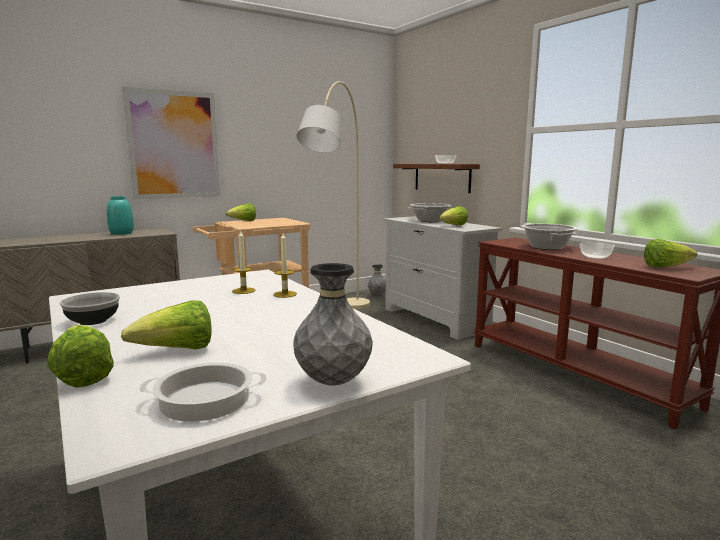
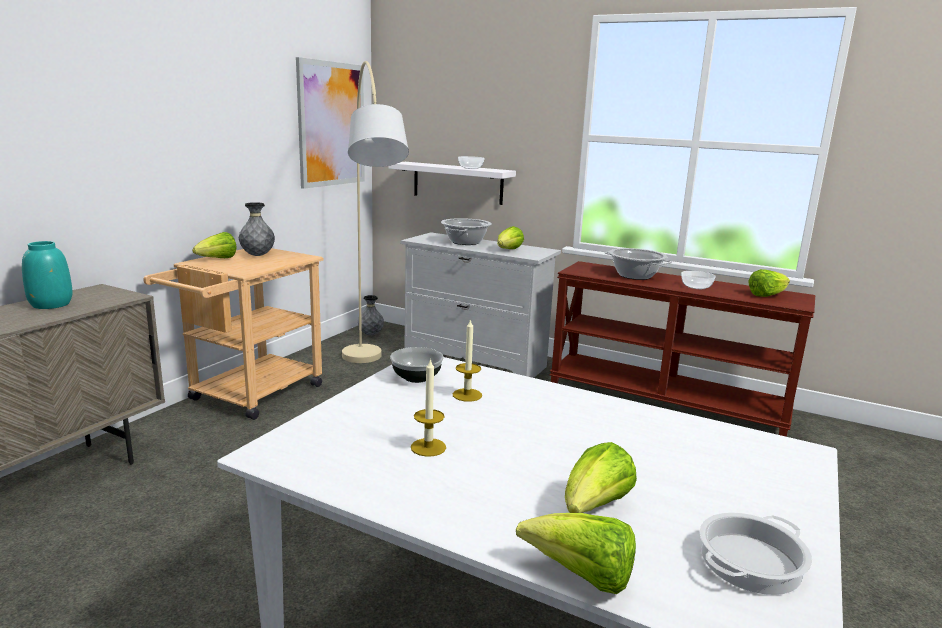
camera: 30 degrees left, 5 degrees up
bowl [59,292,120,325] -> bowl moved to [390,347,444,383]
picture [123,87,220,199] -> picture moved to [296,57,365,189]
candle [273,233,297,298] -> candle moved to [411,358,446,457]
grey vase [293,263,373,386] -> grey vase moved to [239,202,275,256]
brown shelf [393,164,480,193] -> white shelf [388,162,516,205]

